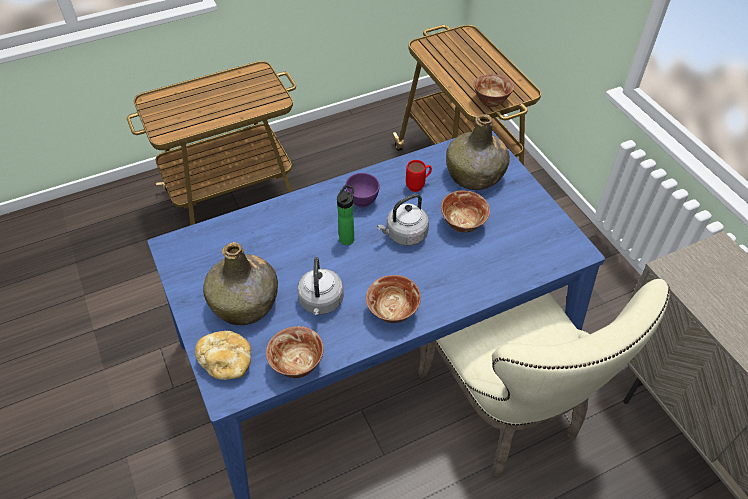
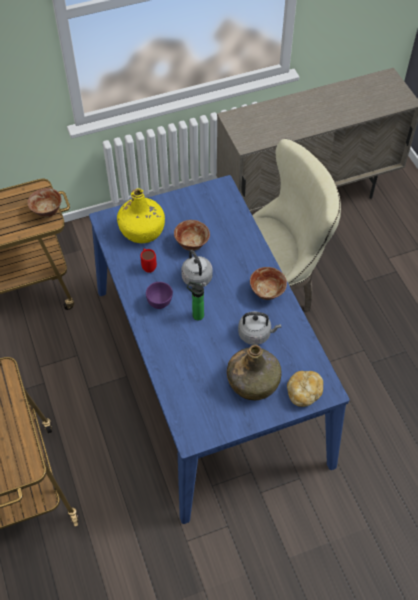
camera: 85 degrees left, 5 degrees up
bowl [266,326,324,378] -> none
green bottle [446,114,510,190] -> yellow bottle [117,189,165,243]

